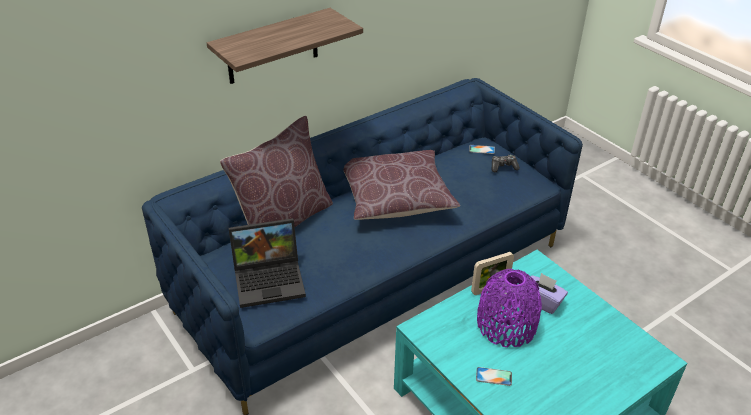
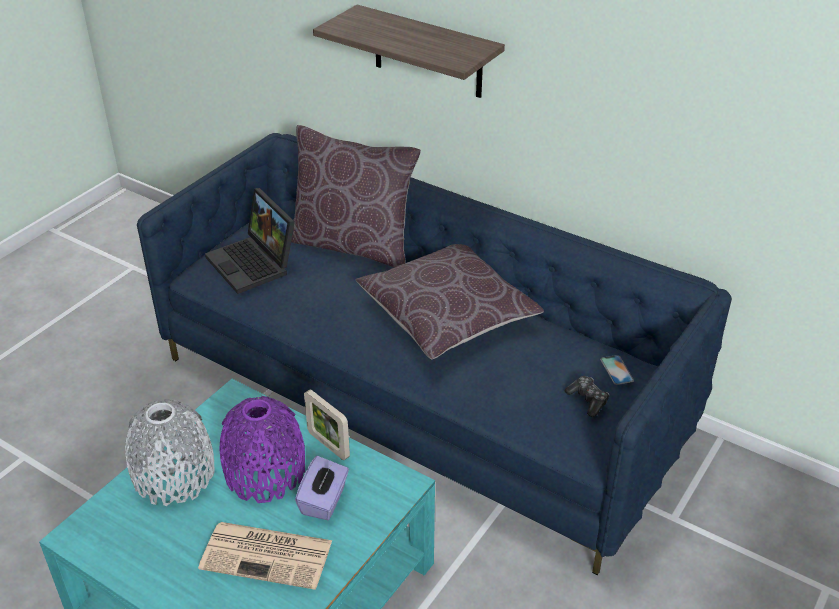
camera: 70 degrees right, 0 degrees up
phone [476,367,512,386] -> grey vase [125,399,215,506]
none -> newspaper [198,522,333,590]

